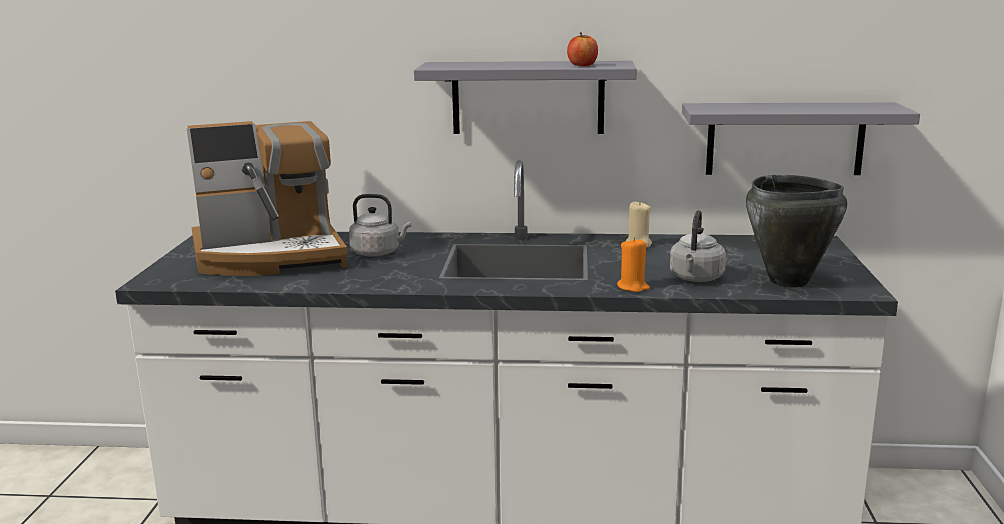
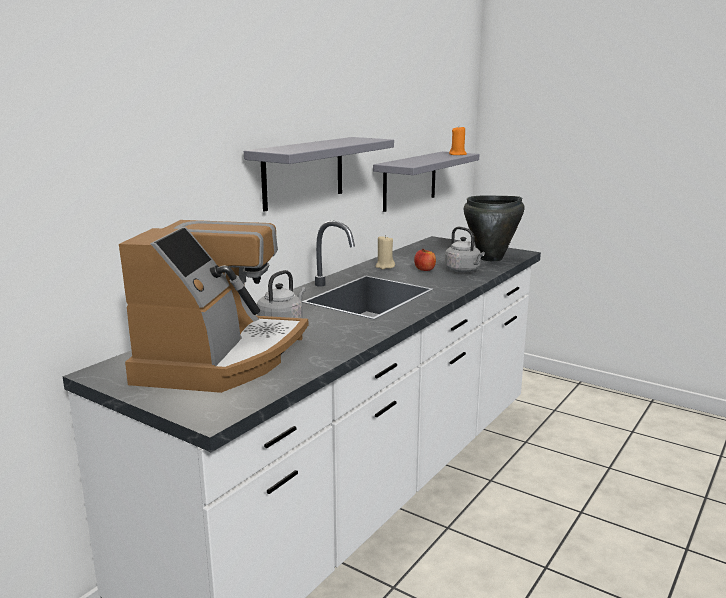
camera: 60 degrees left, 0 degrees up
apple [567,32,598,66] -> apple moved to [414,249,436,271]
orange candle [617,237,650,292] -> orange candle moved to [449,127,467,155]

